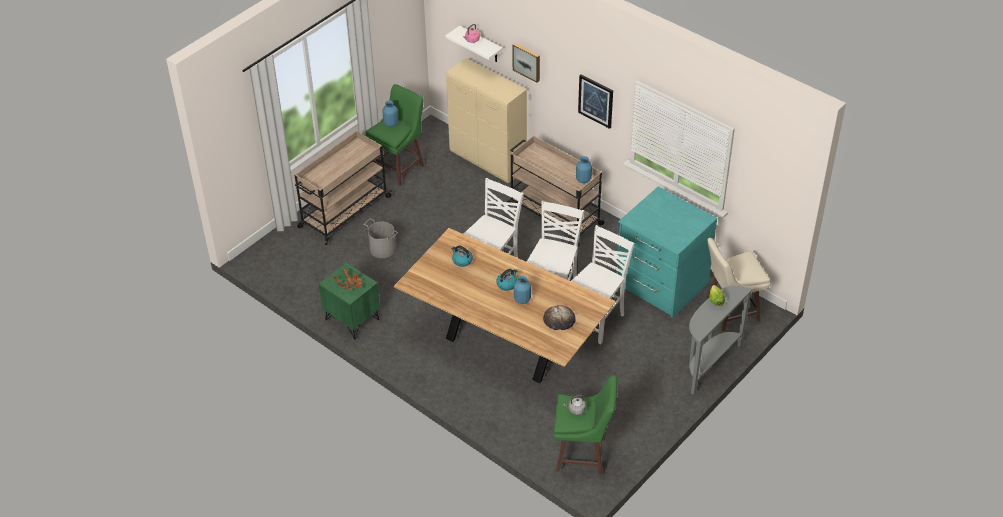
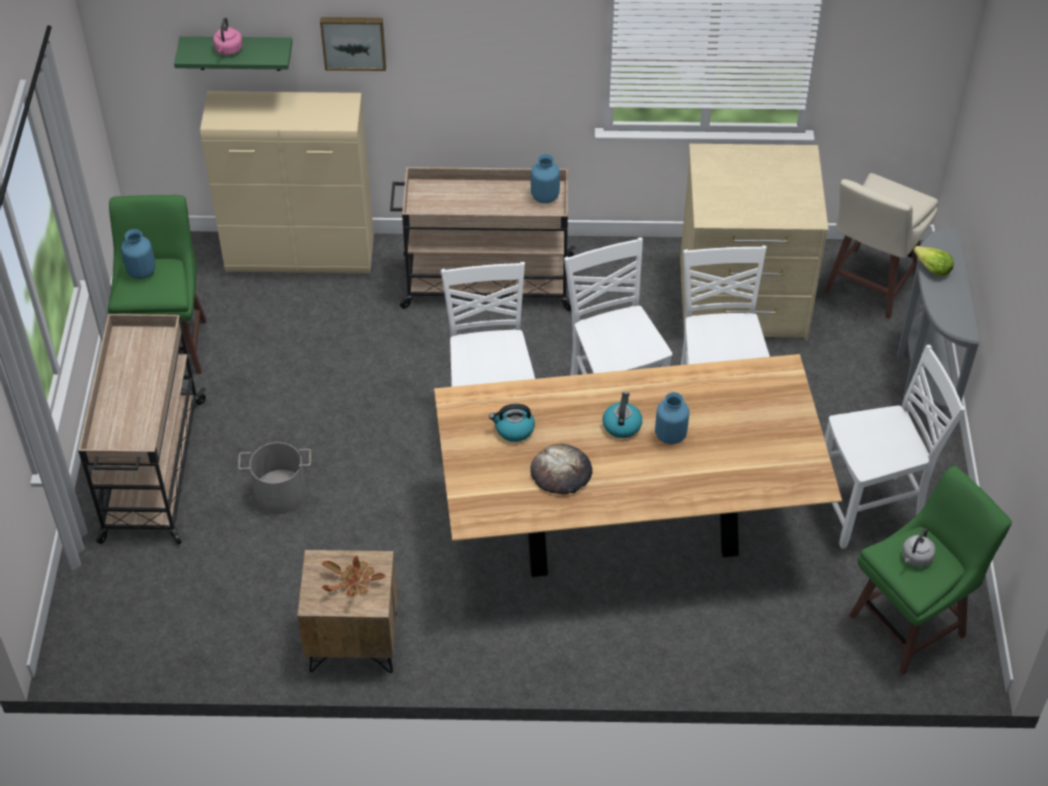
camera: 40 degrees left, 5 degrees up
green nightstand [319,263,380,339] -> brown nightstand [297,550,397,673]
white shelf [445,26,503,62] -> green shelf [174,36,292,71]
bread [543,305,576,330] -> bread moved to [530,444,593,495]
picture [578,74,613,129] -> none
turquoise dresser [617,187,717,318] -> beige dresser [680,144,829,340]
none -> white chair [824,344,965,549]

